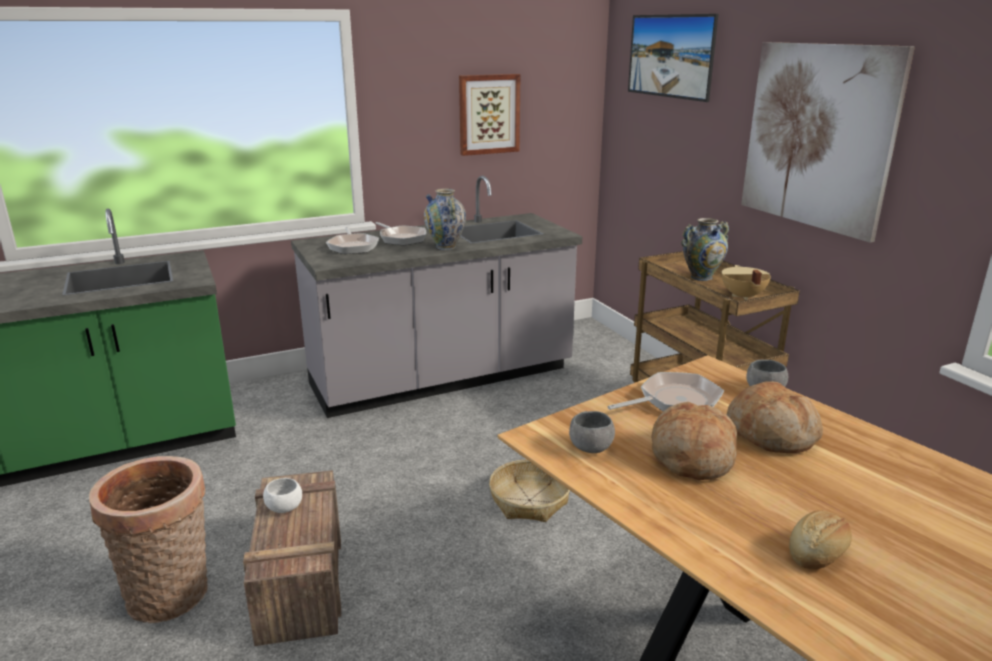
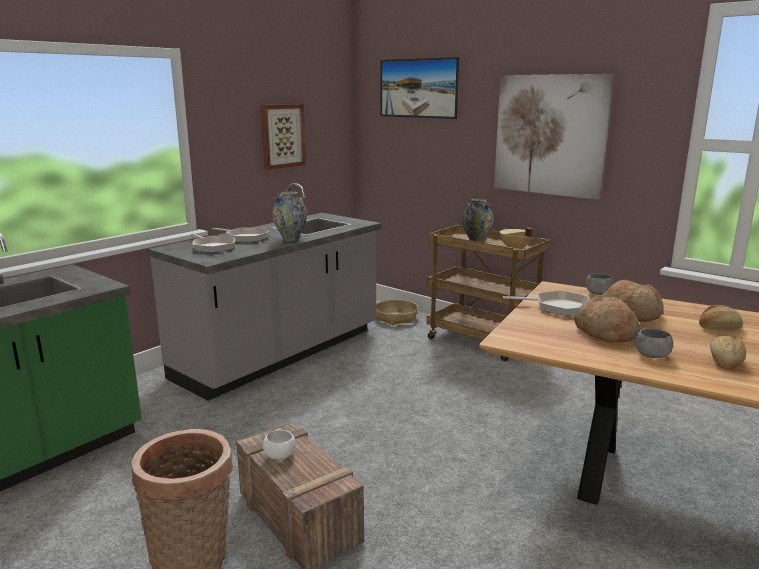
camera: 25 degrees left, 5 degrees down
basket [489,459,570,522] -> basket moved to [376,299,418,325]
grey bowl [569,411,615,453] -> grey bowl moved to [635,328,673,358]
frying pan [607,372,724,412] -> frying pan turned 60 degrees clockwise [503,290,590,316]
none -> bread [699,305,743,329]

